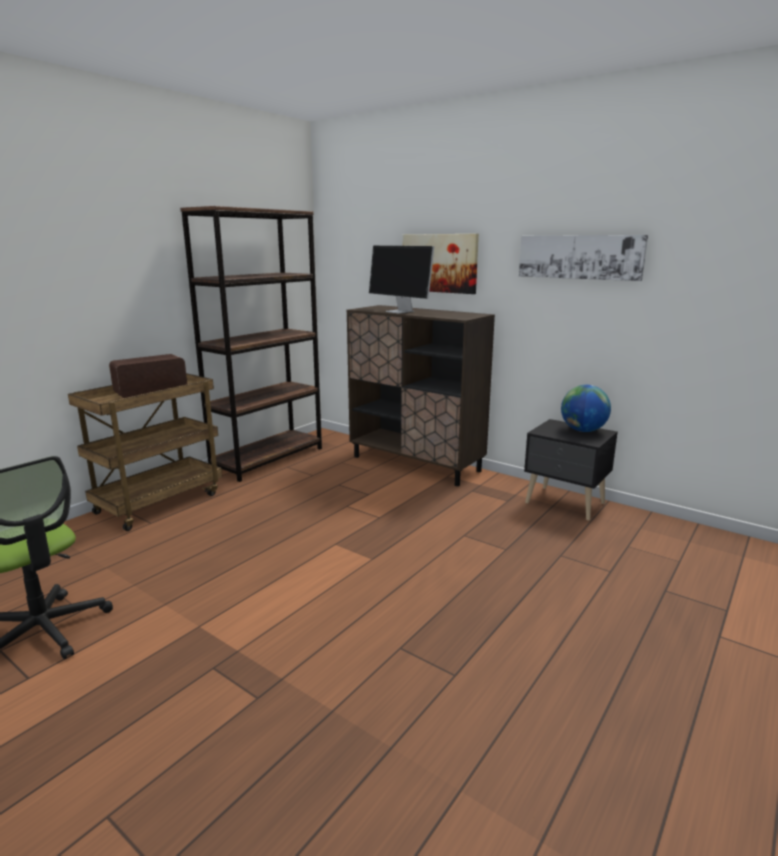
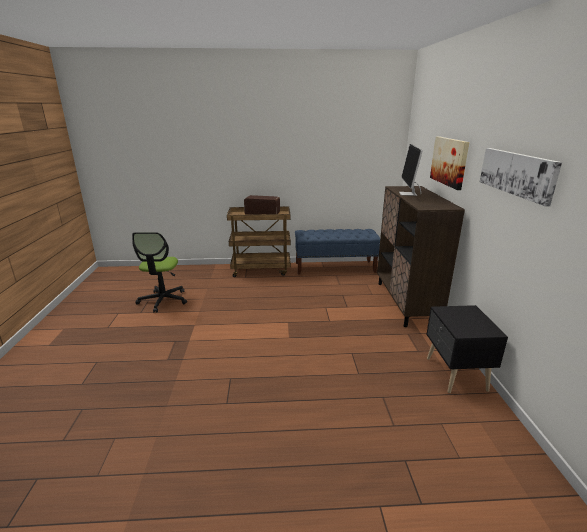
camera: 50 degrees right, 5 degrees up
brown bookcase [180,206,322,482] -> blue bench [295,229,380,274]
globe [561,385,611,432] -> none

